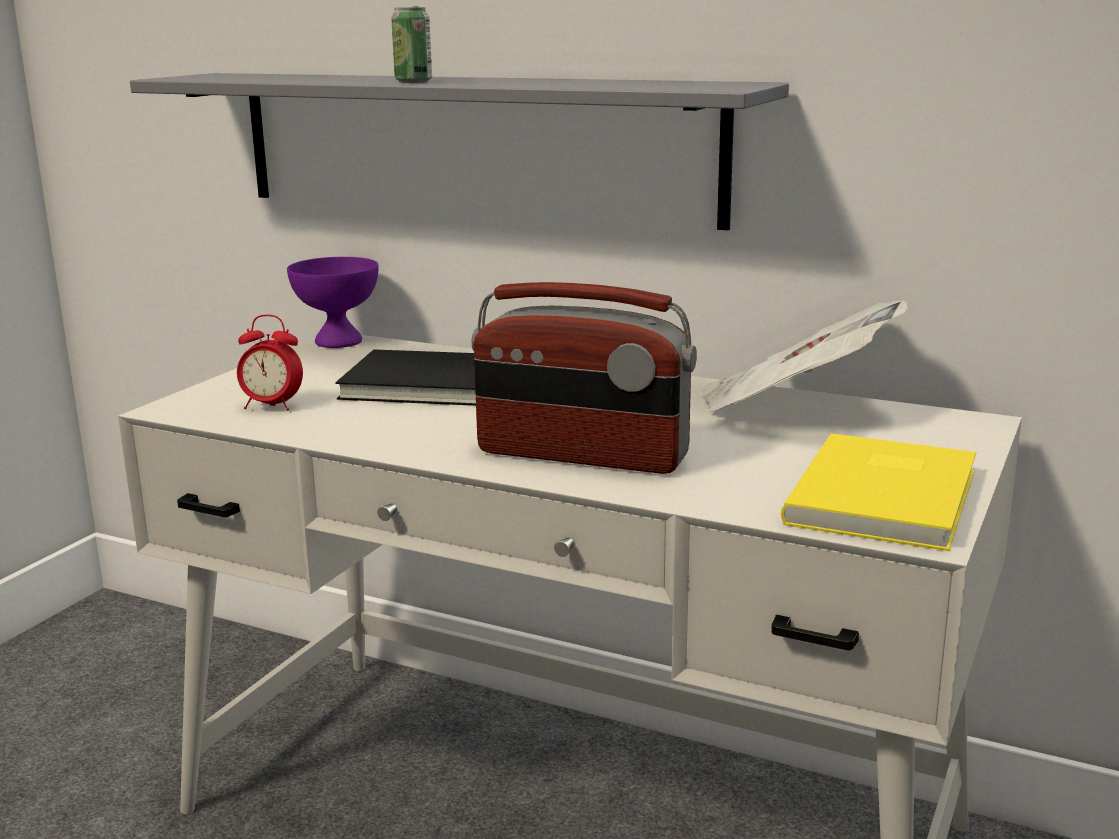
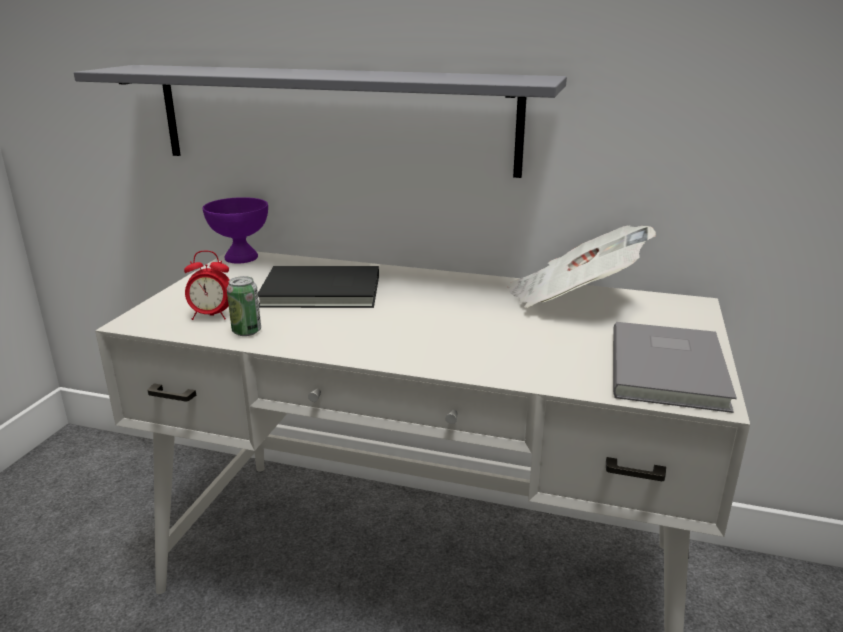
camera: 10 degrees left, 5 degrees up
can [391,6,432,83] -> can moved to [227,276,261,336]
radio [471,282,697,474] -> none
yellow book [781,434,976,551] -> grey book [613,322,737,413]

